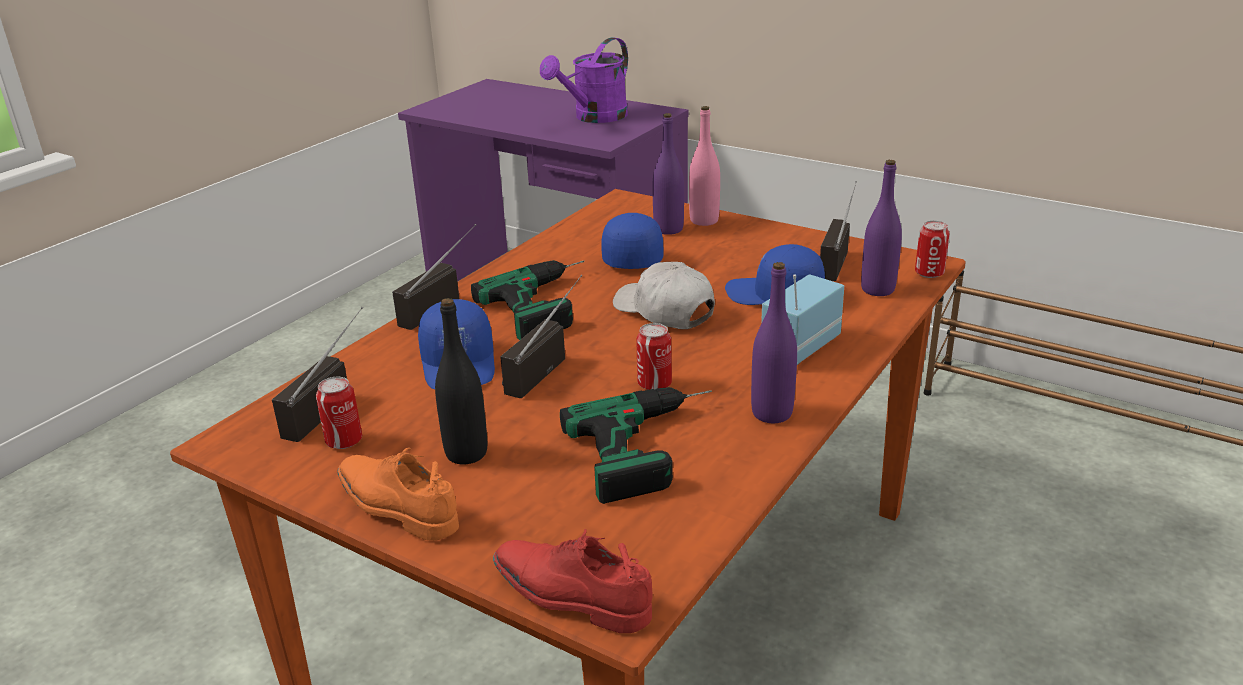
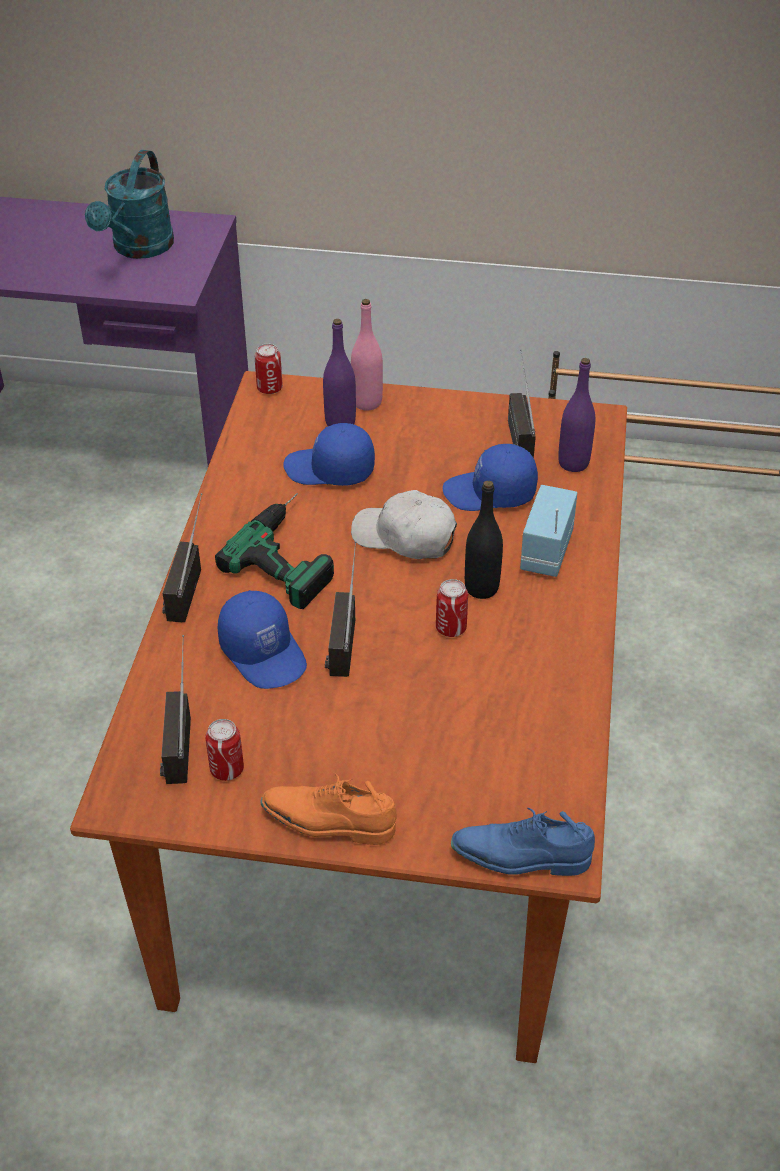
camera: 25 degrees left, 15 degrees up
black bottle [435,298,487,464] -> black bottle moved to [465,480,503,599]
red shoe [493,529,653,633] -> blue shoe [451,808,595,876]
purple watering can [540,37,628,123] -> turquoise watering can [85,150,174,259]
power drill [560,387,712,504] -> none
blue cap [601,213,664,269] -> blue cap turned 60 degrees counterclockwise [283,423,375,486]
purple bottle [751,262,797,423] -> none
can [915,220,949,278] -> can moved to [255,344,283,394]

